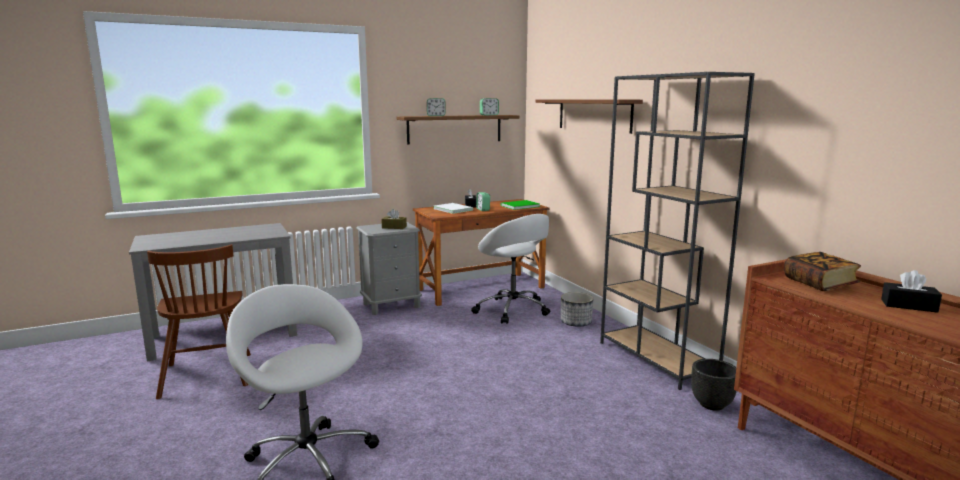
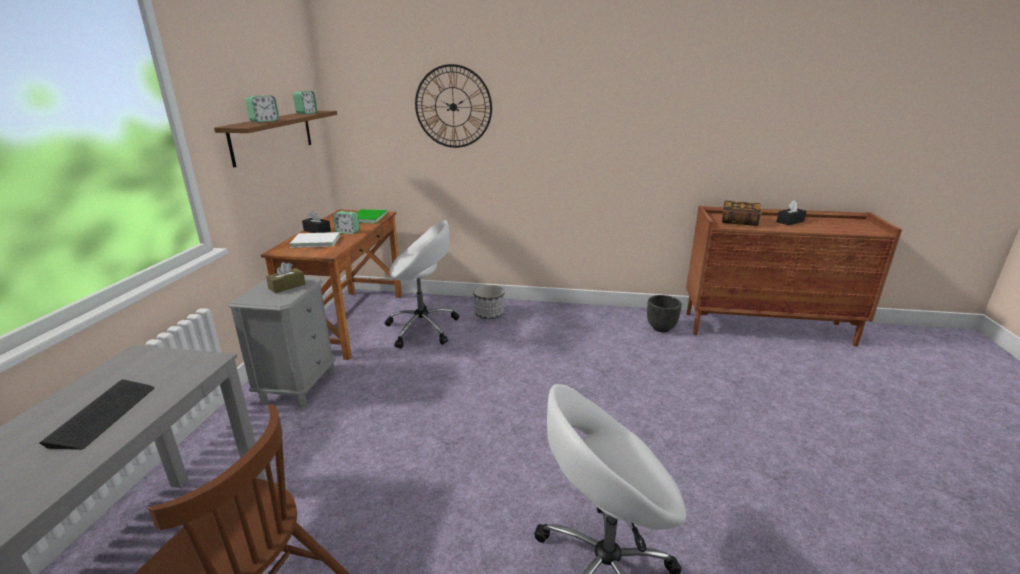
camera: 55 degrees left, 10 degrees up
brown shelf [535,99,643,134] -> wall clock [415,64,492,148]
bookcase [600,72,755,390] -> none
none -> keyboard [39,379,154,450]

